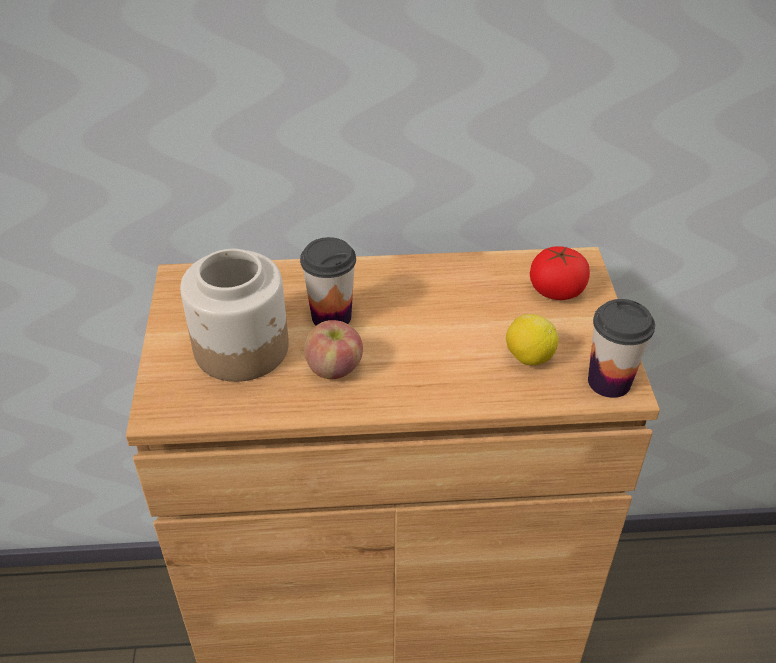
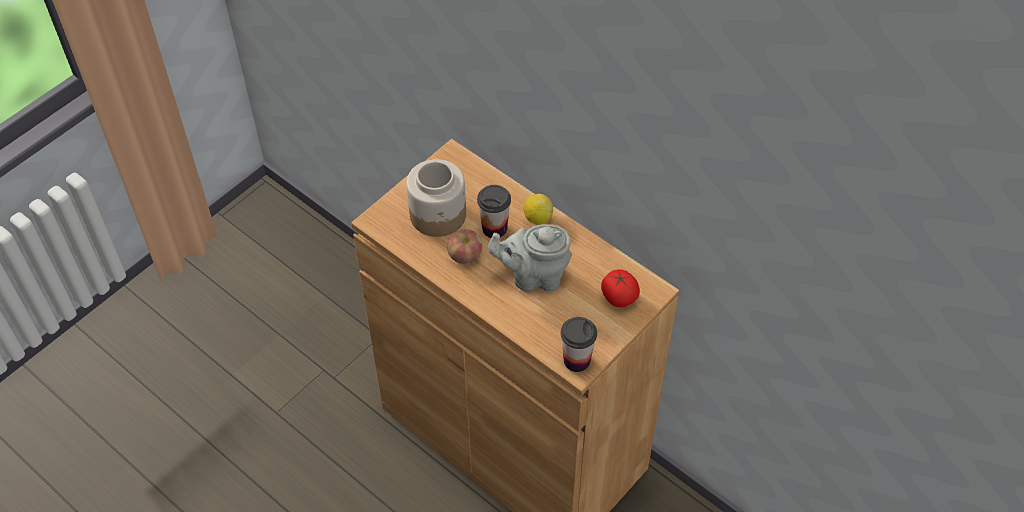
camera: 45 degrees right, 10 degrees up
lemon [506,314,559,365] -> lemon moved to [524,194,553,225]
none -> grey teapot [488,224,572,291]

